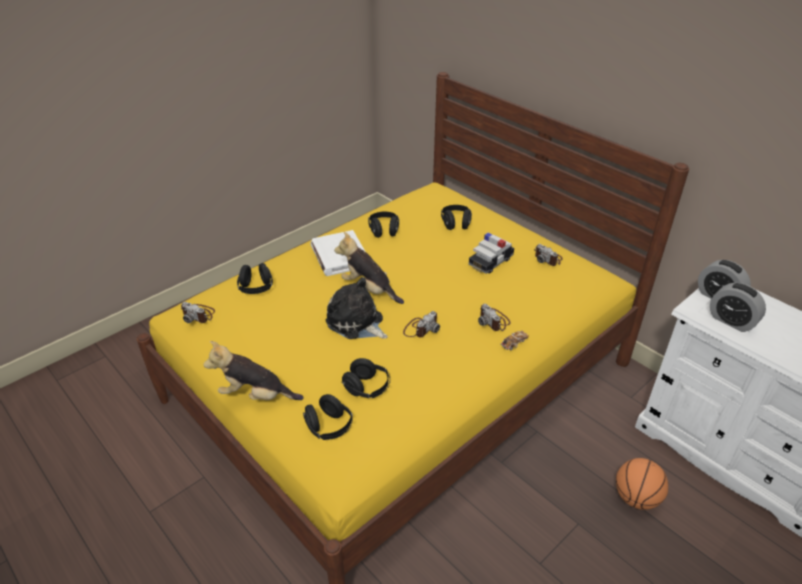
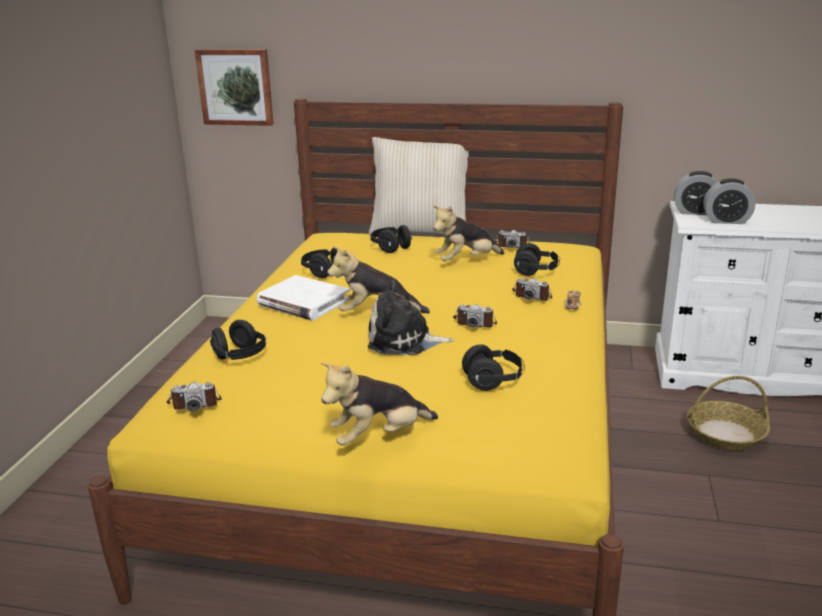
camera: 35 degrees left, 15 degrees down
black headphones [303,394,353,440] -> black headphones moved to [514,243,560,276]
camera [403,311,440,338] -> camera turned 105 degrees clockwise [453,304,497,328]
toy car [469,233,514,274] -> plush toy [433,205,505,261]
basketball [616,458,668,510] -> basket [687,376,770,451]
none -> picture [195,49,274,126]
none -> beige pillow [369,137,469,235]

